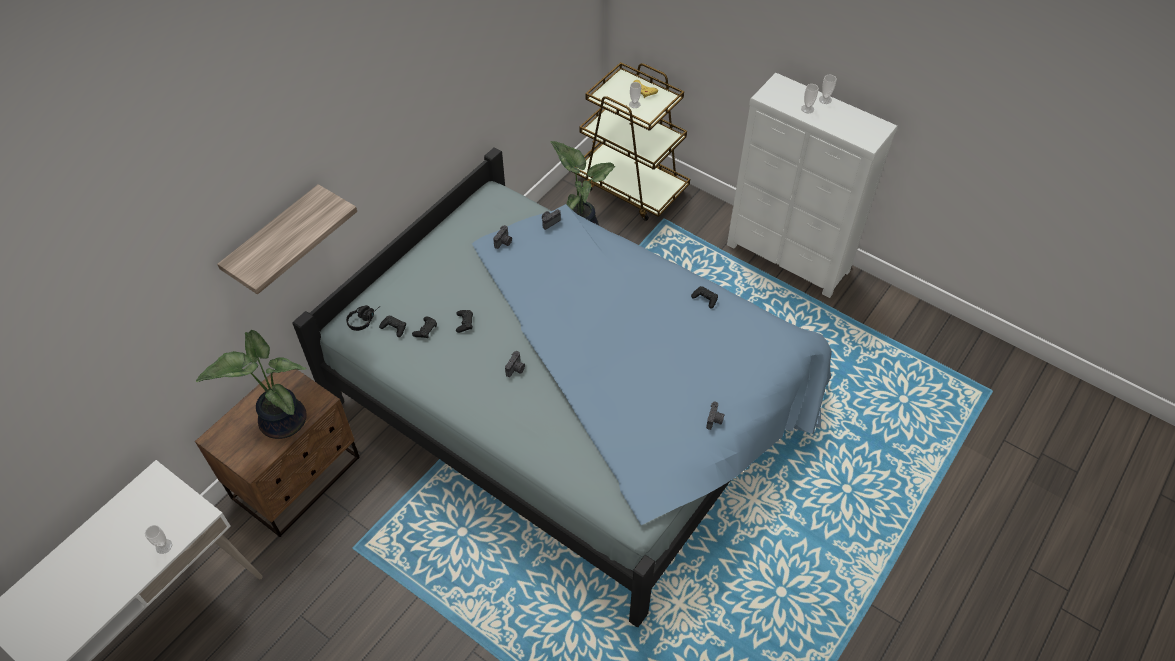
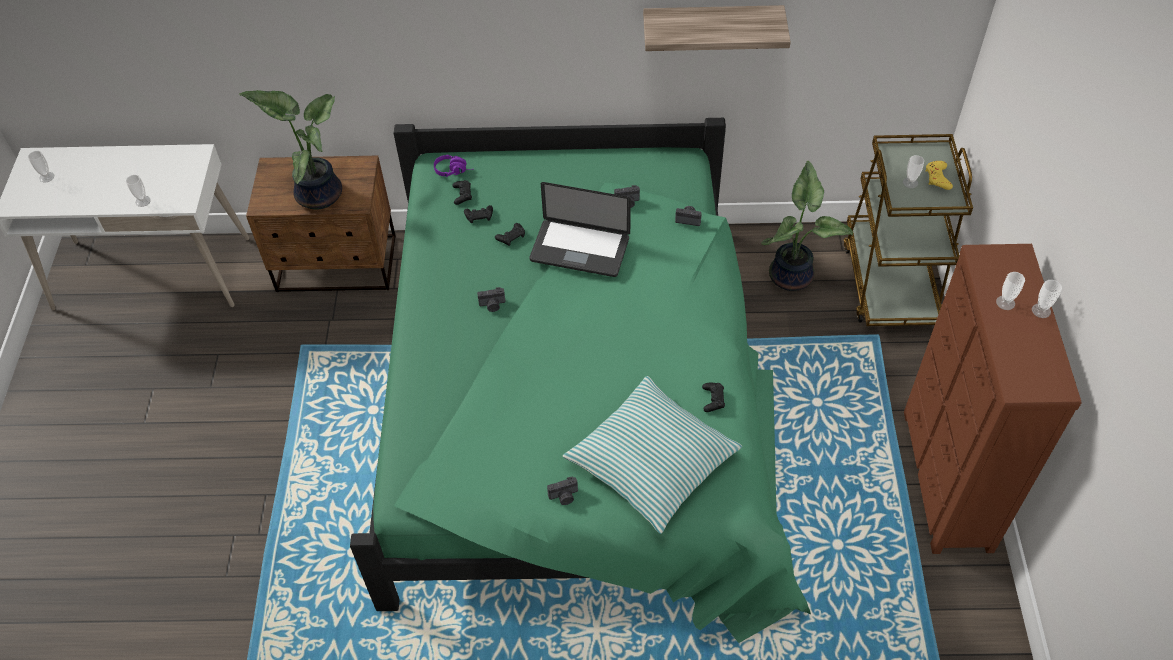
camera: 55 degrees right, 0 degrees up
shelf [217,184,357,294] -> shelf moved to [643,5,791,51]
blue bed [292,147,832,628] -> green bed [350,118,811,643]
black headphones [346,305,380,331] -> purple headphones [434,155,472,177]
white dresser [727,73,898,298] -> brown dresser [904,244,1082,554]
none -> cup [28,151,54,183]
none -> laptop [529,182,631,277]
none -> pillow [562,376,742,534]

